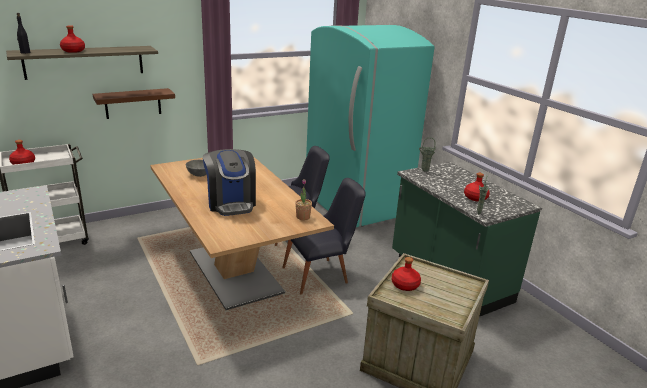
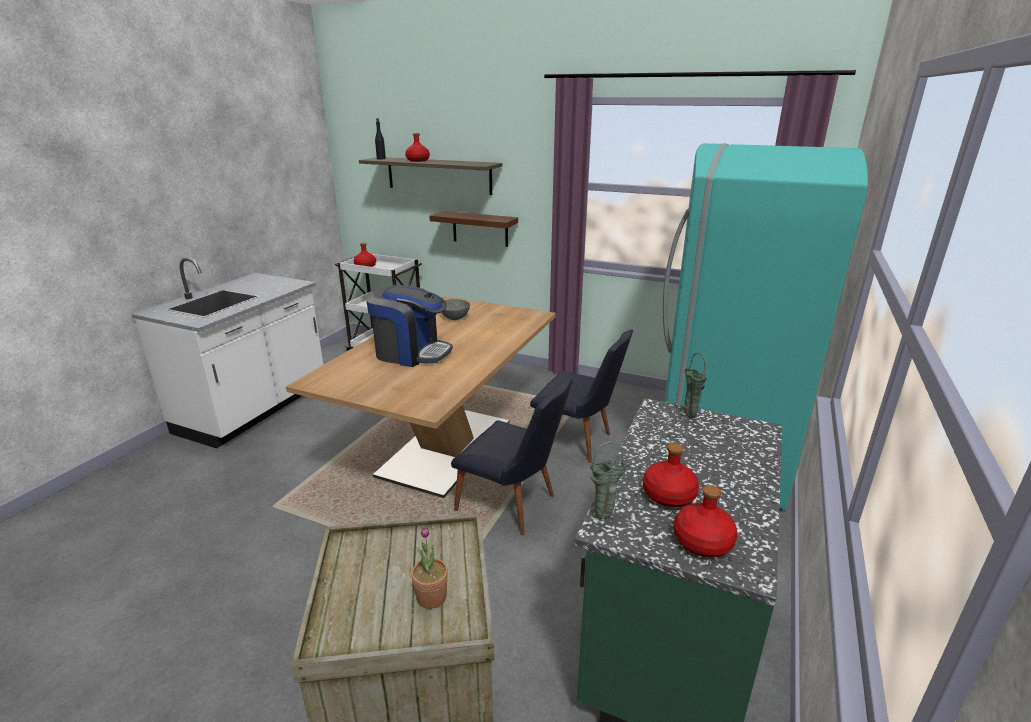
camera: 55 degrees right, 0 degrees up
coffee machine [203,149,256,216] -> coffee machine turned 105 degrees counterclockwise [366,285,453,367]
potted plant [295,179,312,220] -> potted plant moved to [411,526,448,609]
red bottle [392,257,421,291] -> red bottle moved to [674,485,738,557]

